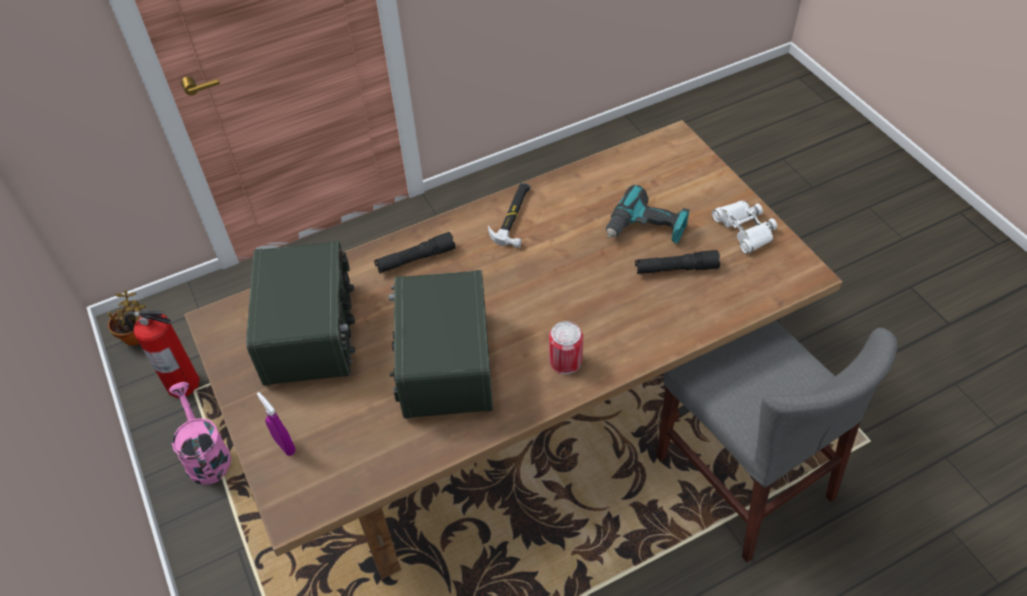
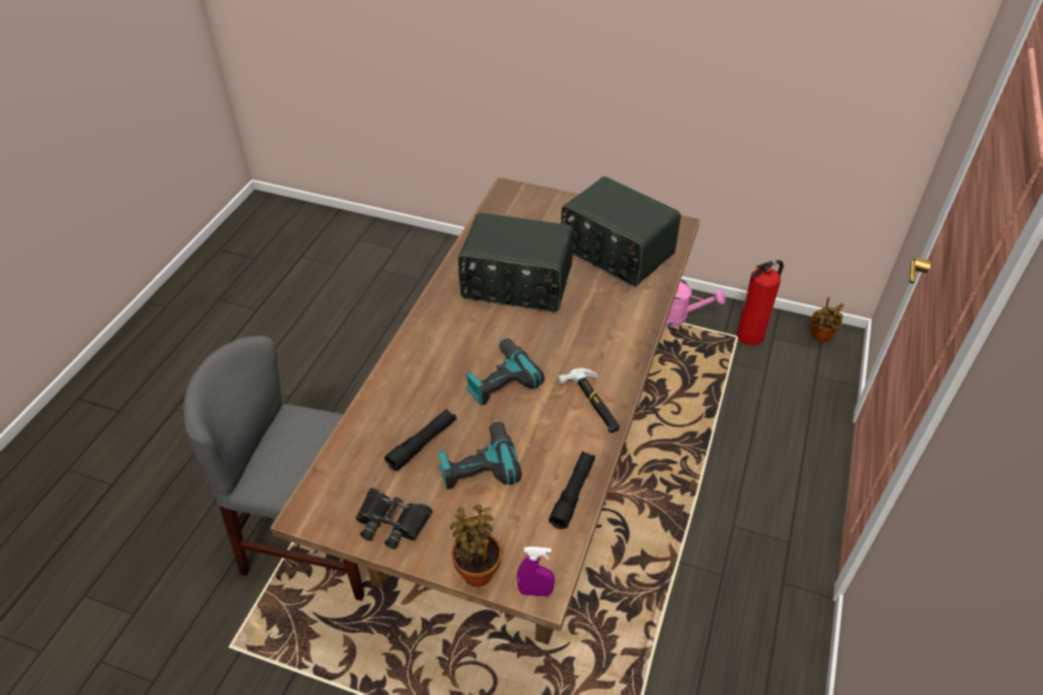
camera: 135 degrees right, 5 degrees down
purple spray bottle [257,392,296,456] -> purple spray bottle moved to [517,547,555,597]
black flashlight [374,232,456,273] -> black flashlight moved to [549,451,595,529]
radio [389,270,493,418] -> radio turned 150 degrees clockwise [458,213,574,312]
can [549,321,583,374] -> none
white binoculars [712,201,777,254] -> black binoculars [356,488,432,549]
none -> potted plant [450,504,502,587]
none -> power drill [465,338,545,405]

